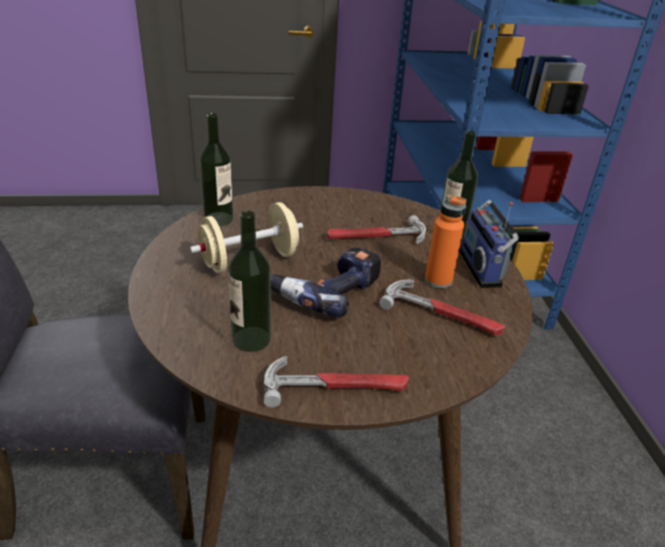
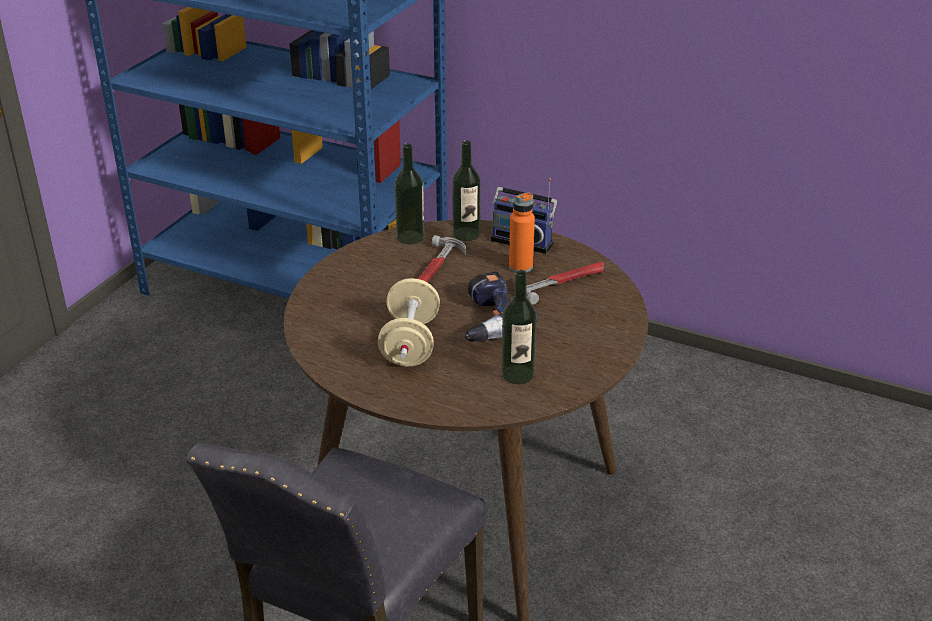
camera: 55 degrees left, 0 degrees up
bottle [199,113,234,226] -> bottle moved to [394,144,424,244]
hammer [264,356,409,407] -> none

